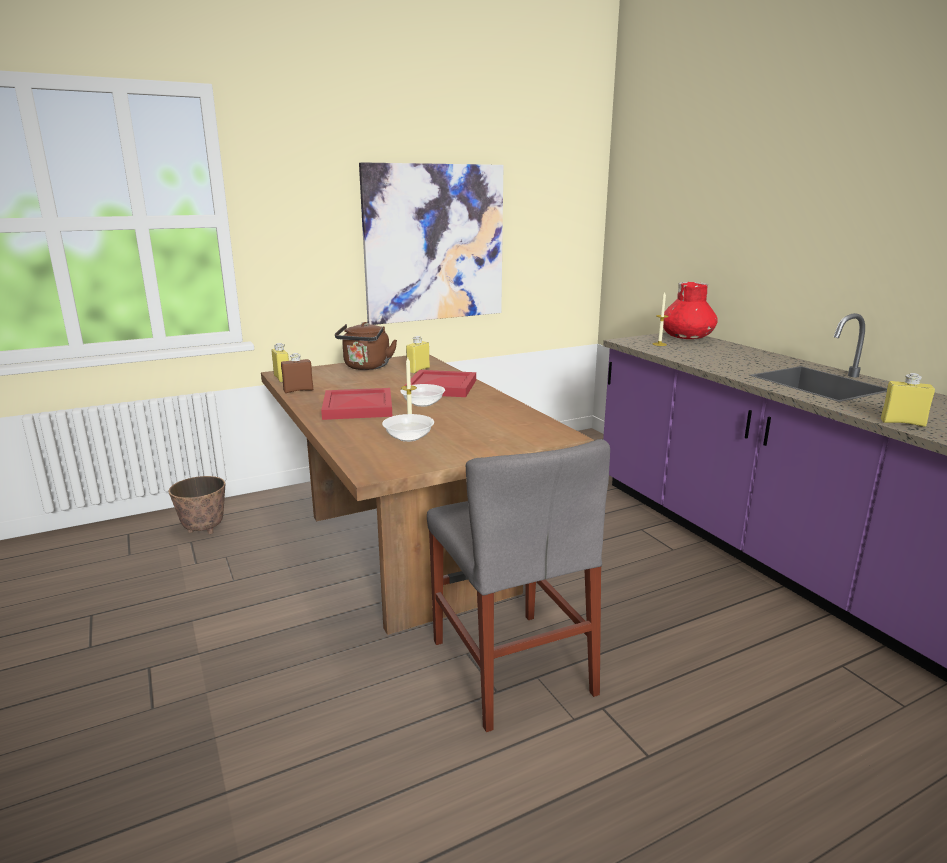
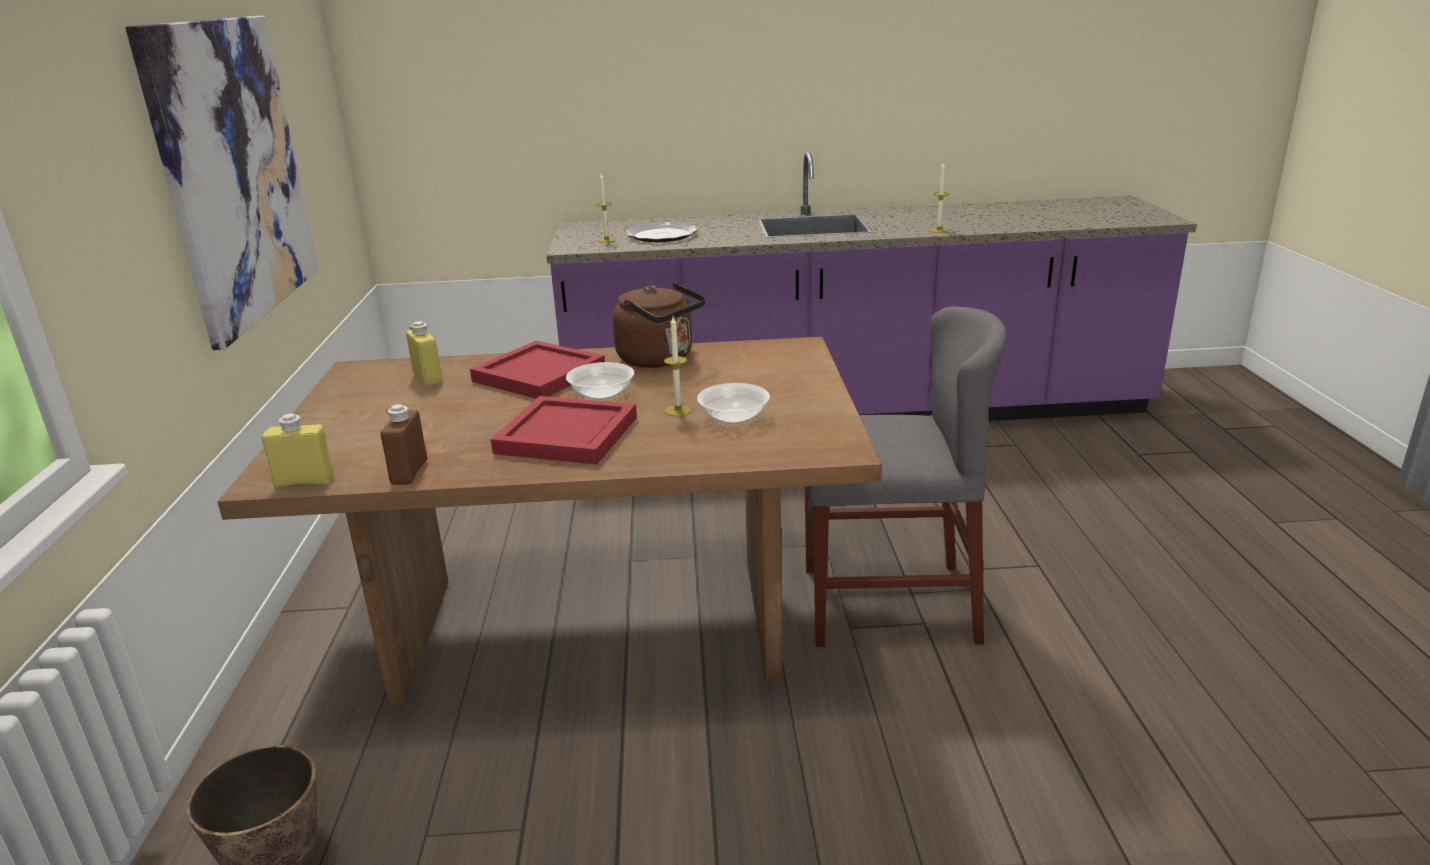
camera: 65 degrees left, 5 degrees up
brown kettle [335,322,397,370] -> brown kettle moved to [613,282,706,368]
red vase [663,282,718,339] -> none
yellow bottle [881,373,935,427] -> candle [930,163,949,233]
none -> plate [627,222,697,242]

